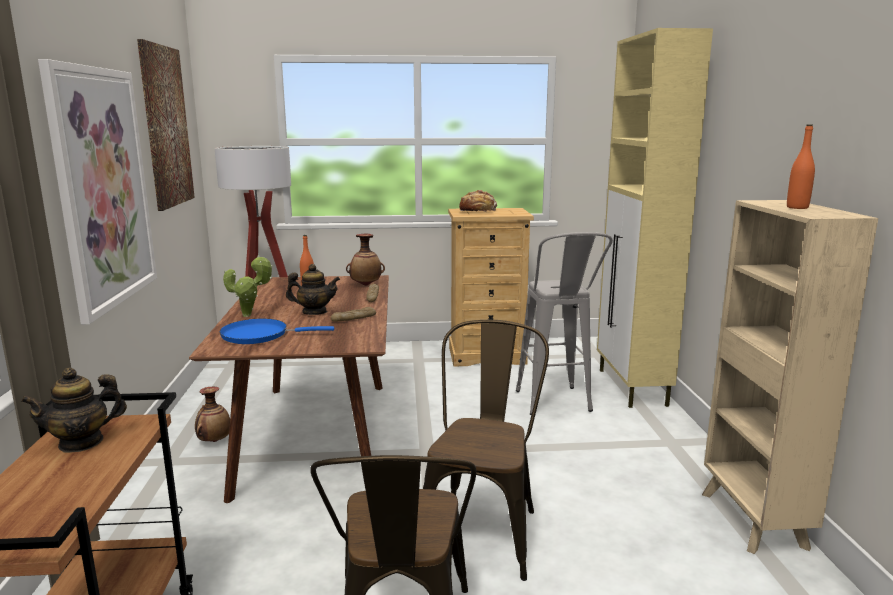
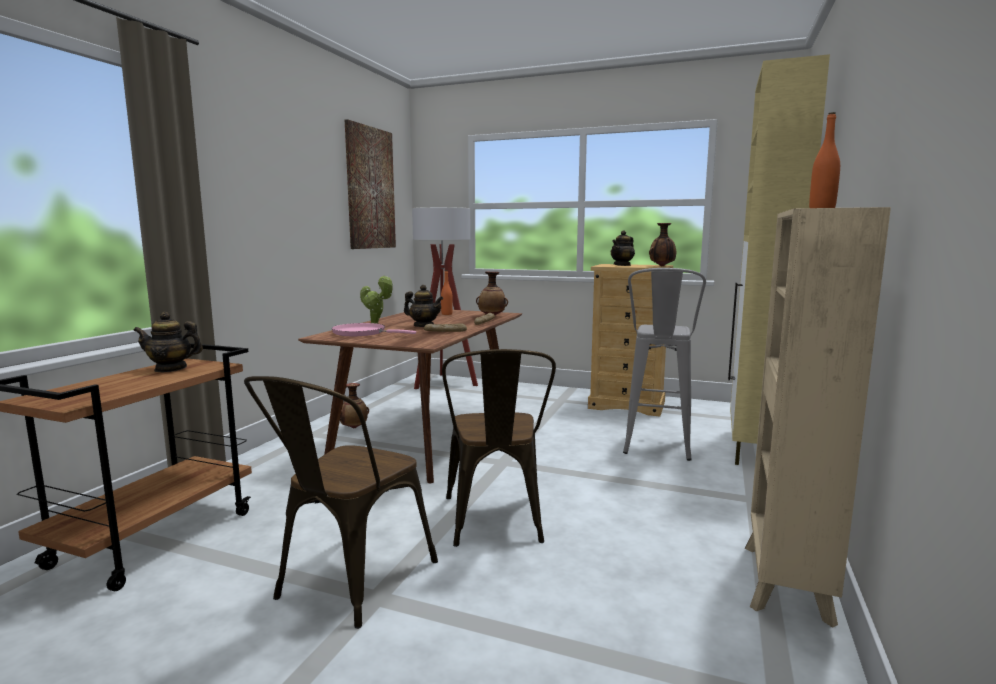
camera: 25 degrees right, 5 degrees down
picture [38,59,157,324] -> none
blue frying pan [220,319,334,344] -> pink frying pan [332,323,416,336]
brown chair [423,320,549,581] -> brown chair turned 135 degrees clockwise [442,349,556,547]
bread [459,190,497,212] -> teapot [611,230,635,266]
none -> vase [649,223,676,266]

